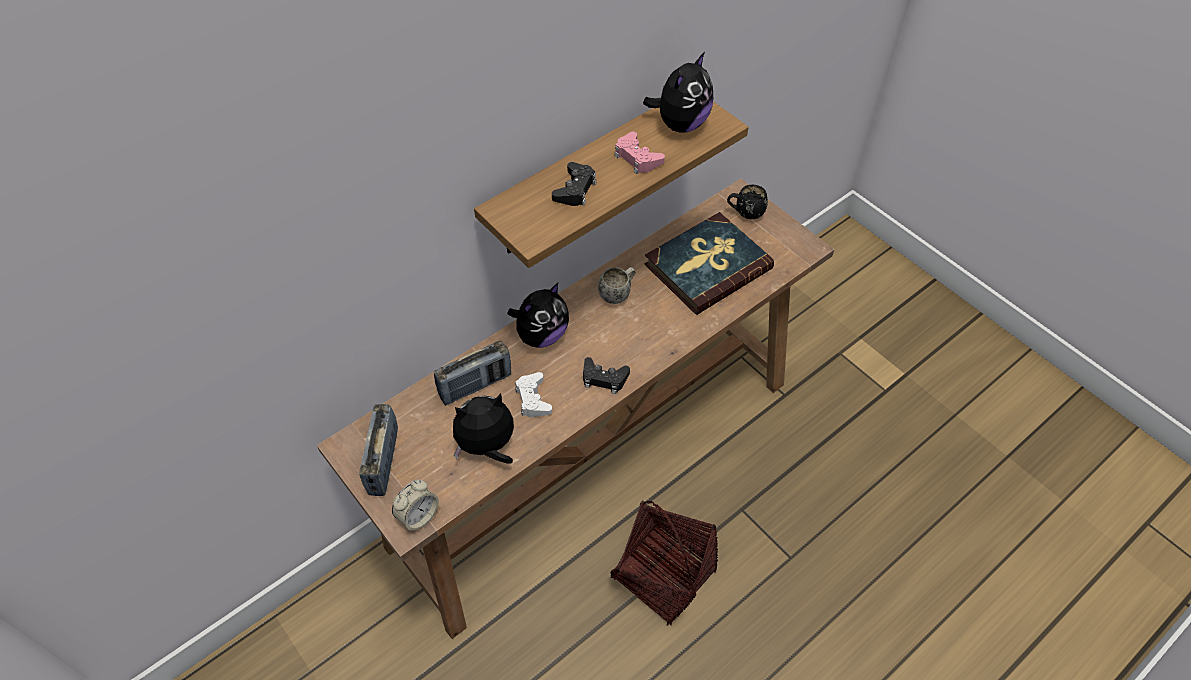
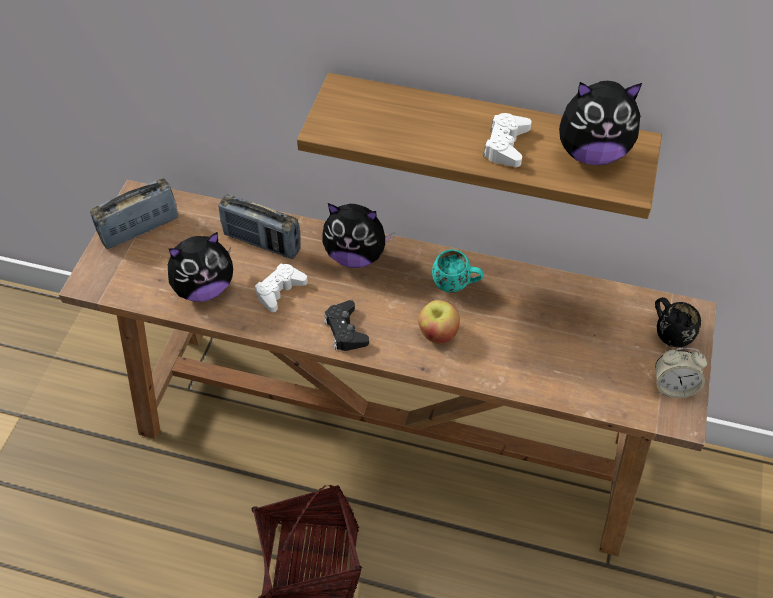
camera: 55 degrees right, 0 degrees up
alarm clock [392,480,439,531] -> alarm clock moved to [655,348,707,398]
plush toy [453,393,514,464] -> plush toy turned 120 degrees clockwise [168,232,233,302]
black game controller [552,162,596,206] -> none
white mug [598,267,636,304] -> turquoise mug [432,249,483,293]
pink game controller [615,132,665,174] -> white game controller [483,113,532,167]
book [644,212,774,315] -> none
none -> apple [418,300,460,344]

